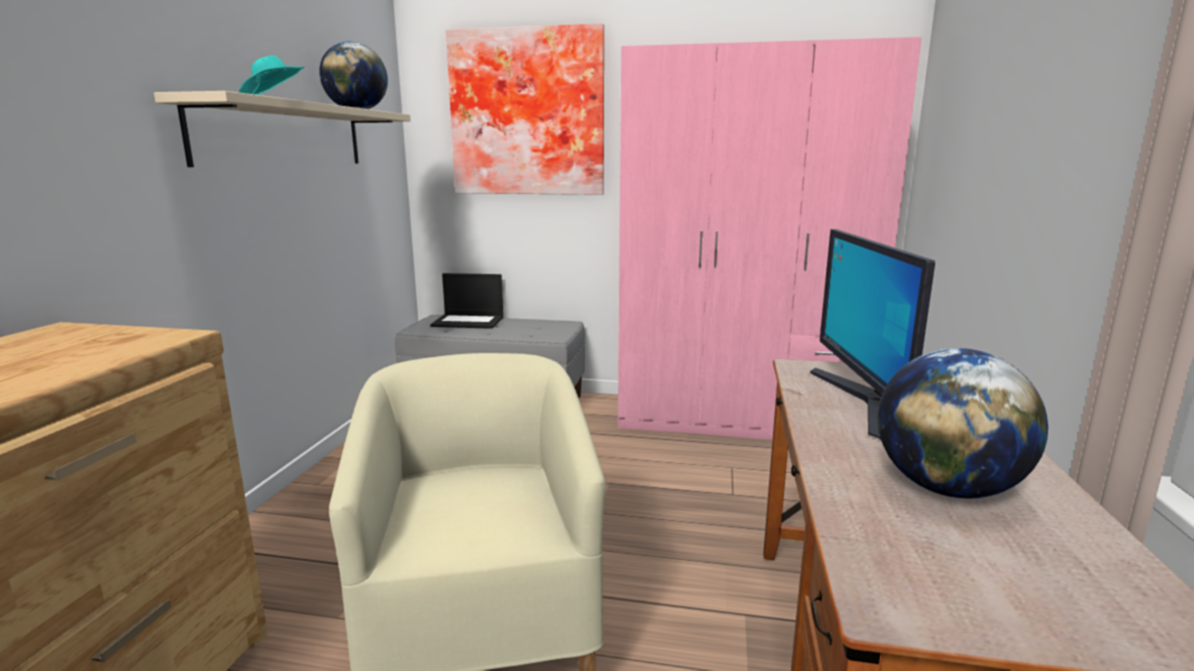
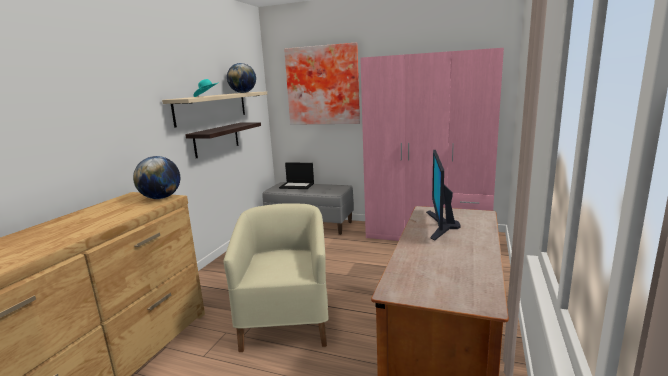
camera: 10 degrees right, 0 degrees up
globe [878,348,1048,498] -> globe moved to [133,156,180,199]
none -> shelf [185,122,261,158]

